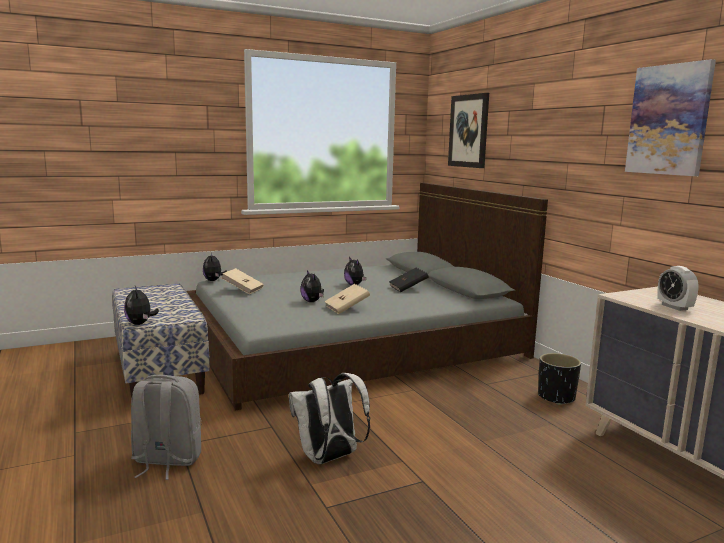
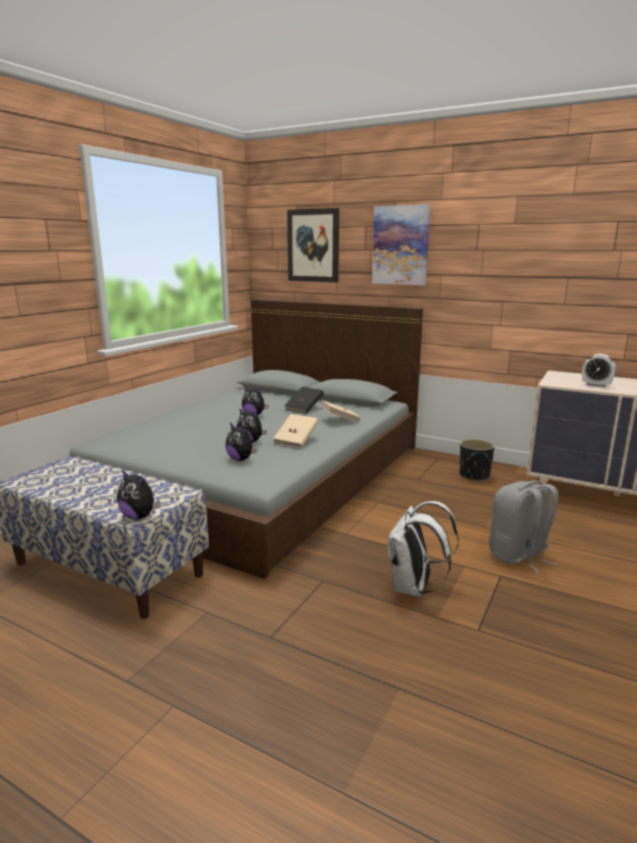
camera: 35 degrees left, 5 degrees up
grey backpack [131,375,201,480] -> grey backpack moved to [489,481,559,574]
plush toy [203,253,227,281] -> plush toy moved to [225,423,257,461]
beige book [221,268,264,294] -> beige book moved to [320,400,361,423]
picture [625,59,716,176] -> picture moved to [372,204,430,285]

